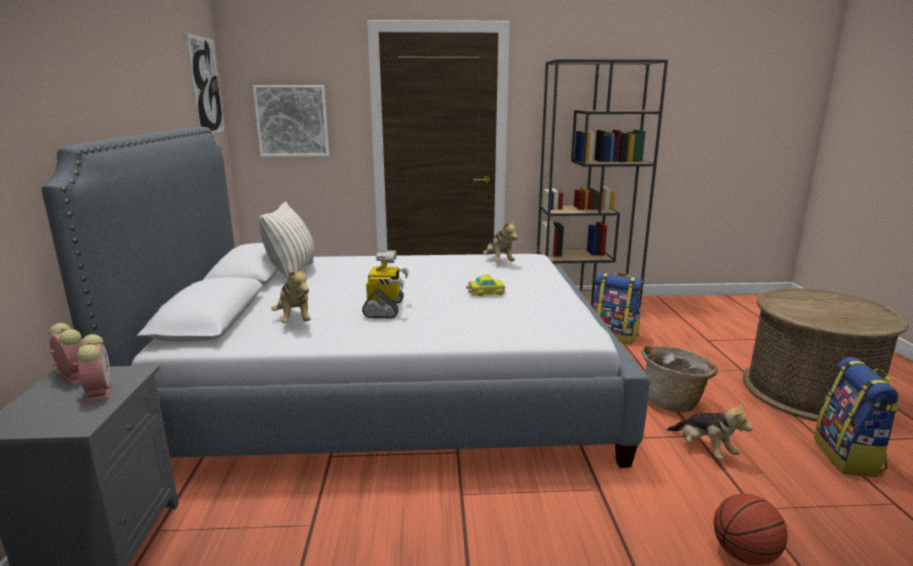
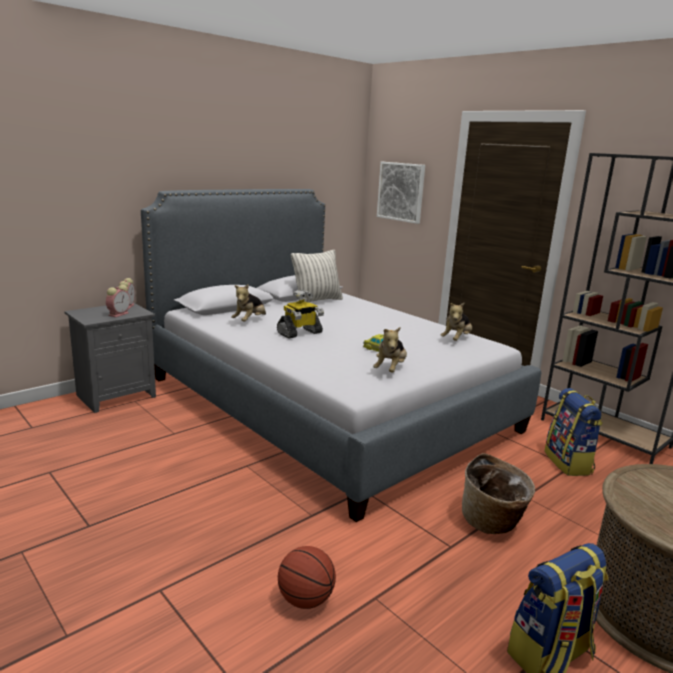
camera: 50 degrees right, 0 degrees up
picture [186,33,225,133] -> none
plush toy [667,402,753,460] -> plush toy moved to [373,327,407,372]

